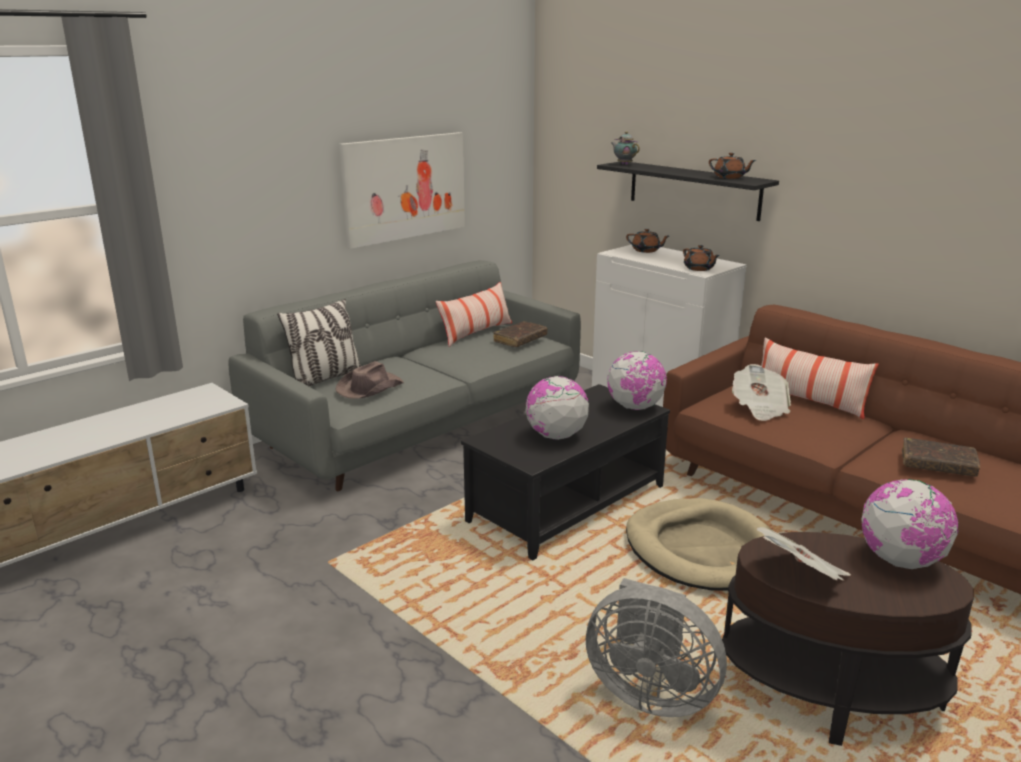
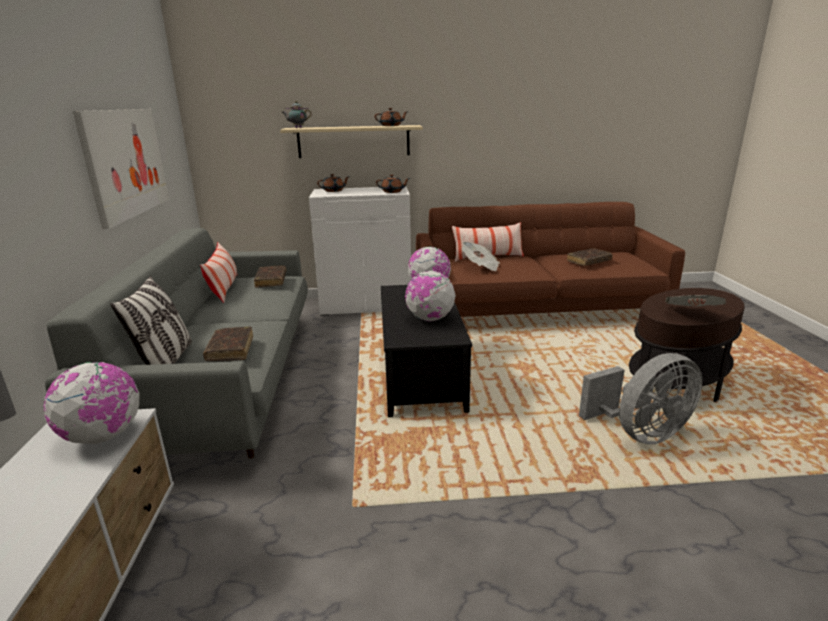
camera: 50 degrees left, 0 degrees up
brown hat [335,361,404,399] -> brown book [203,326,253,361]
black shelf [597,162,779,221] -> beige shelf [280,125,423,158]
beige dog bed [626,498,773,591] -> none
globe [861,479,959,569] -> globe moved to [44,362,140,444]

